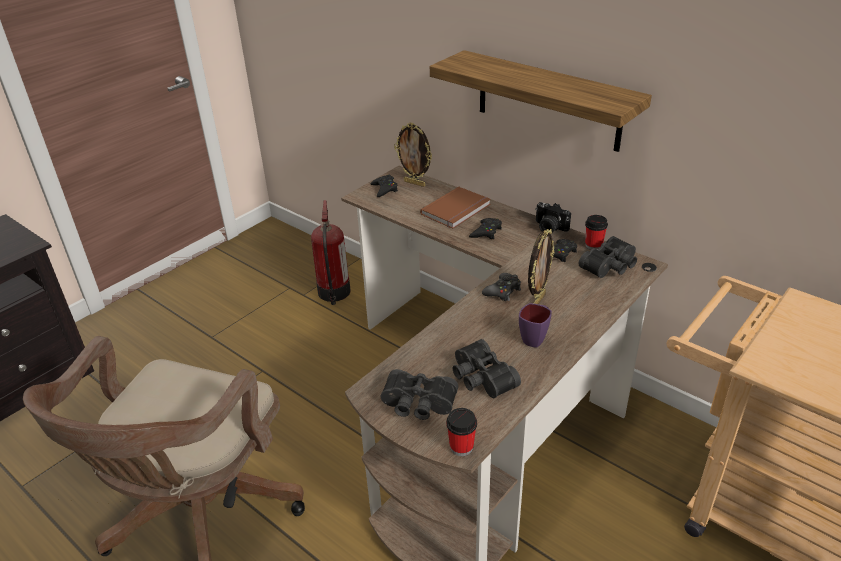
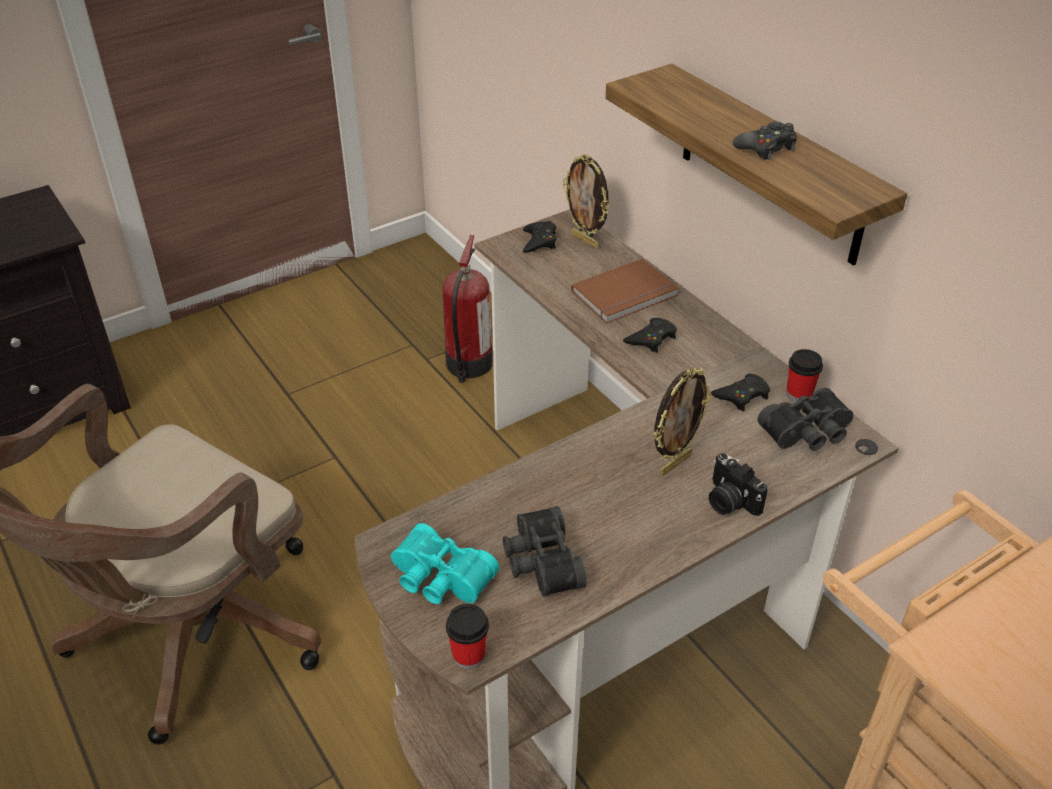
camera: 15 degrees right, 5 degrees up
black binoculars [381,369,458,420] -> turquoise binoculars [391,523,499,604]
black game controller [482,273,521,301] -> black game controller moved to [732,121,797,160]
purple mug [519,303,552,348] -> none
camera [535,202,571,233] -> camera moved to [709,453,768,516]

